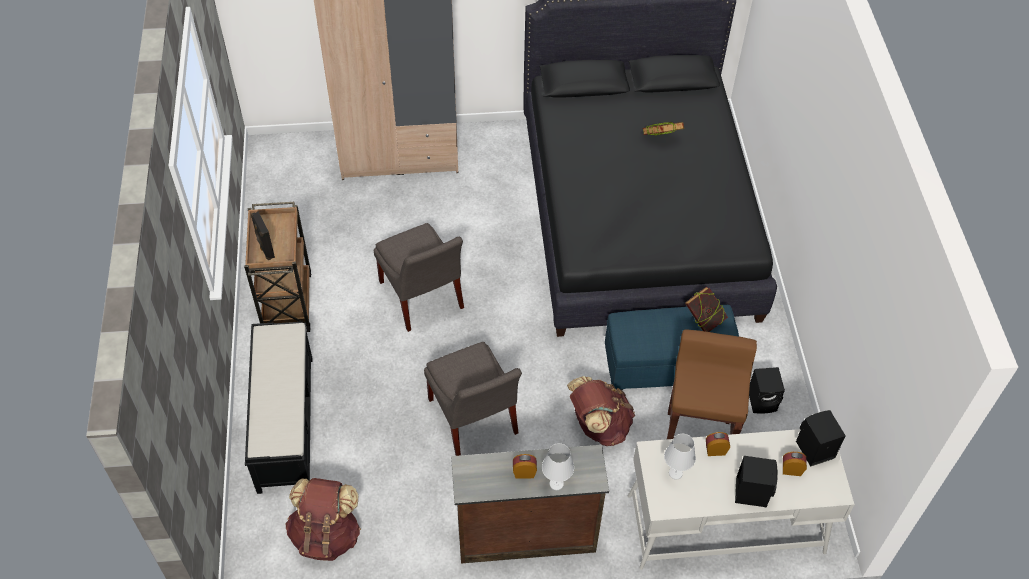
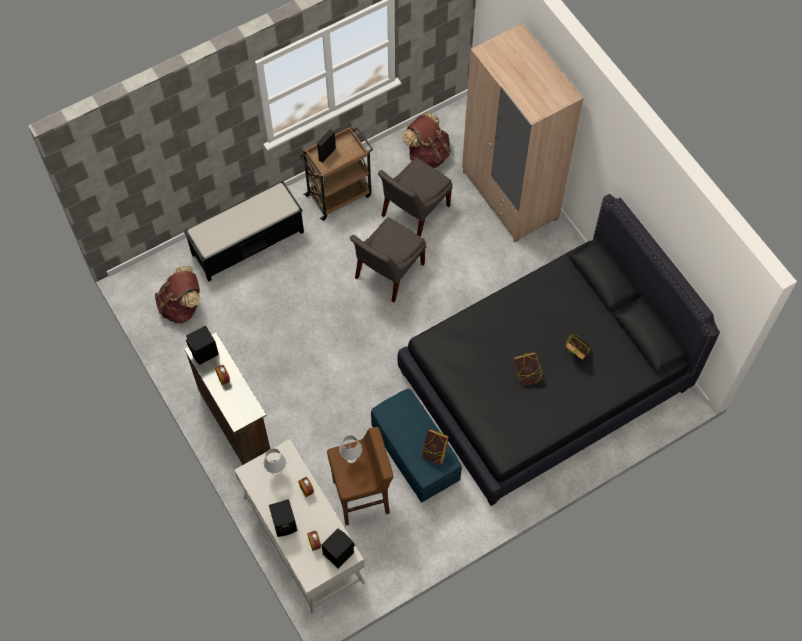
camera: 65 degrees right, 10 degrees up
grey chair [424,342,522,456] -> grey chair moved to [378,158,453,237]
white table lamp [542,443,574,490] -> white table lamp moved to [339,435,362,463]
brown backpack [567,376,635,446] -> brown backpack moved to [402,112,451,168]
black speaker [749,367,785,414] -> black speaker moved to [186,325,219,365]
none -> book [514,352,543,386]

